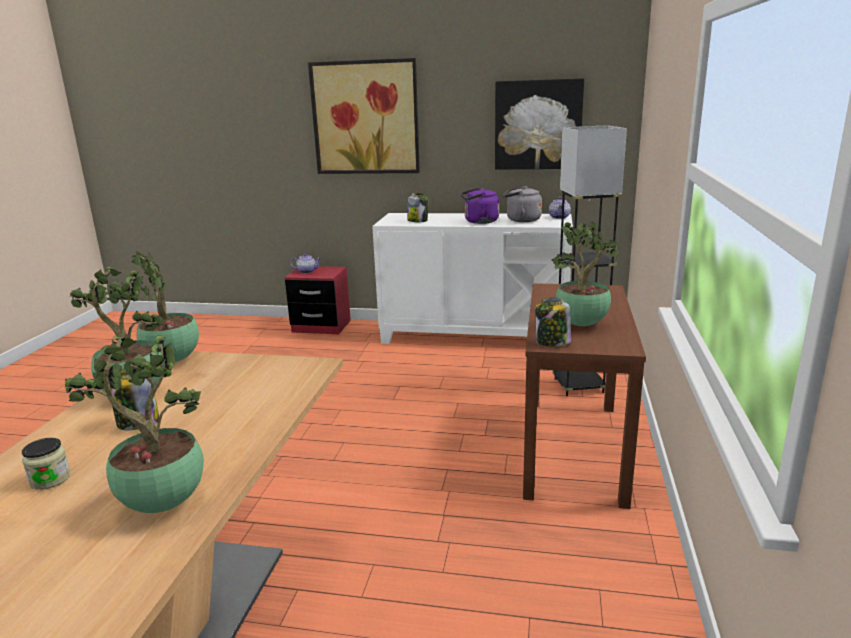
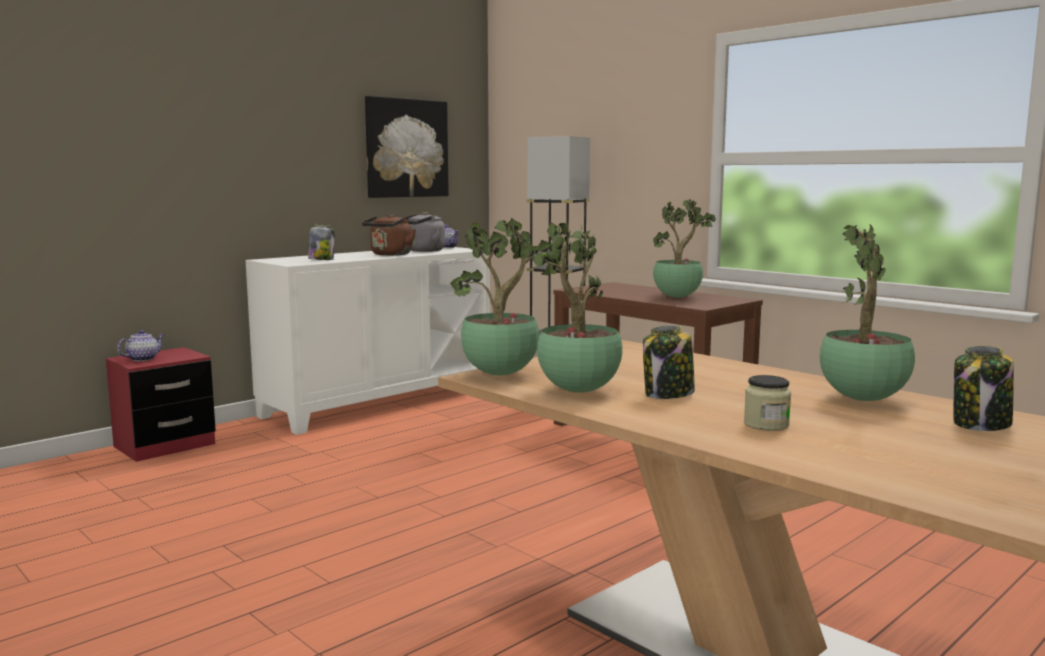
camera: 55 degrees left, 10 degrees down
picture [308,58,420,174] -> none
purple kettle [461,188,499,224] -> brown kettle [362,214,416,256]
jar [535,298,571,347] -> jar moved to [954,346,1014,431]

